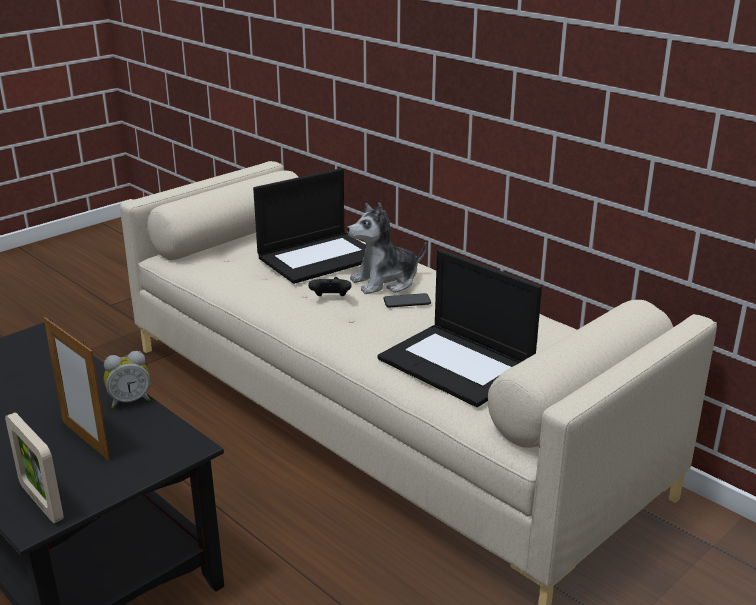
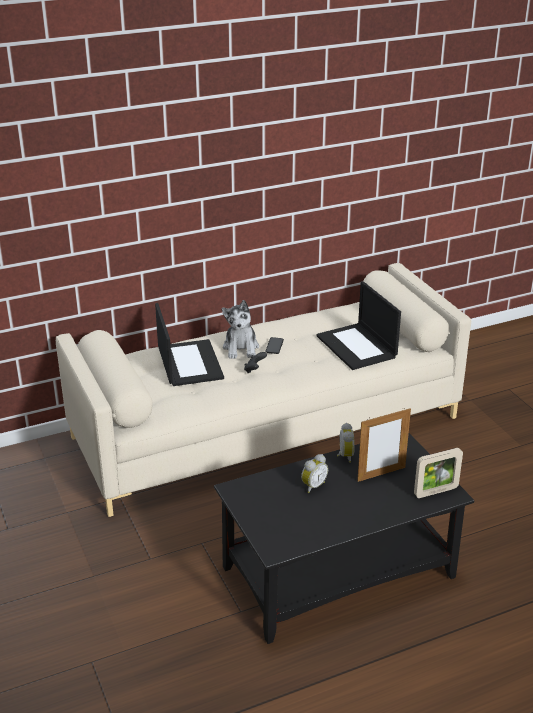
camera: 70 degrees left, 5 degrees up
laptop [377,249,542,407] -> laptop turned 90 degrees clockwise [317,281,401,370]
none -> alarm clock [301,454,328,493]

